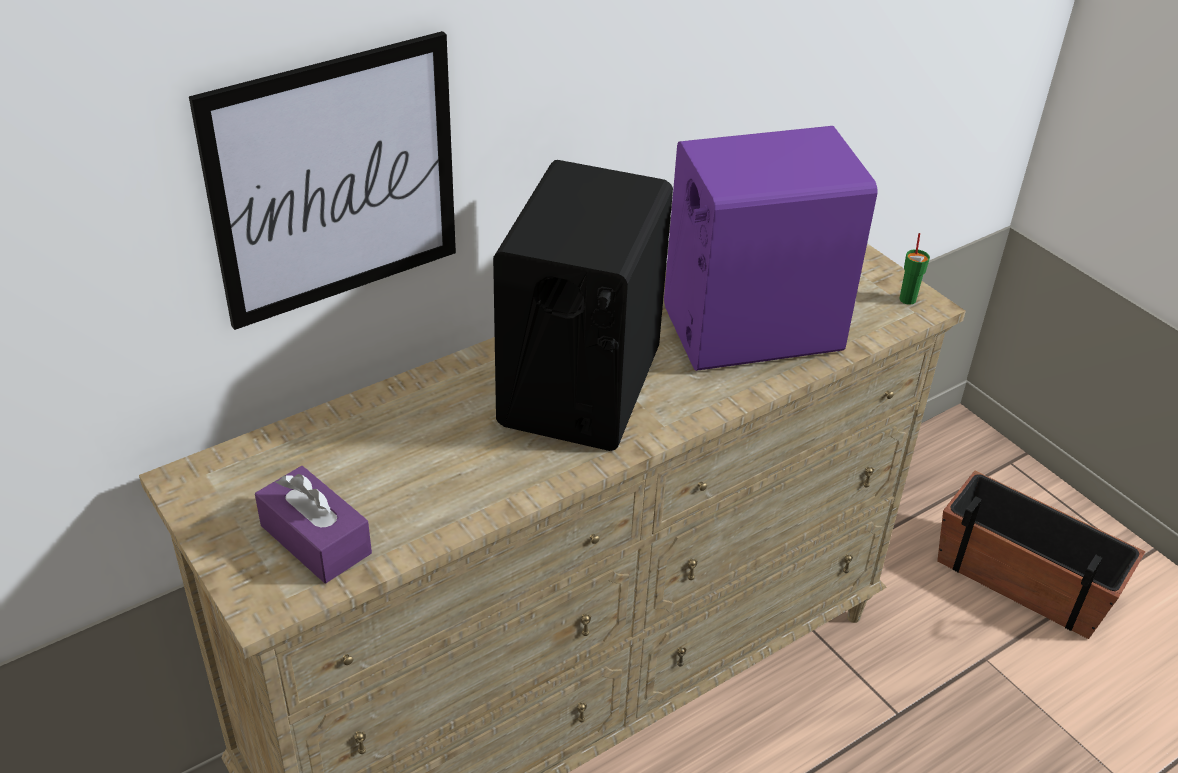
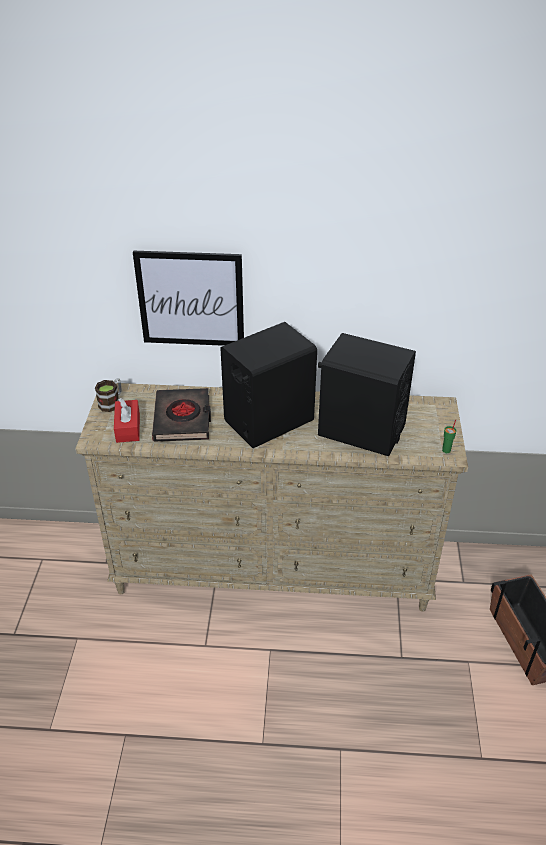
camera: 40 degrees right, 0 degrees up
purple tissue box [255,466,372,583] -> red tissue box [114,398,140,443]
purple speaker [664,126,878,371] -> black speaker [318,333,416,456]
none -> mug [95,378,122,412]
none -> black book [152,388,211,442]

